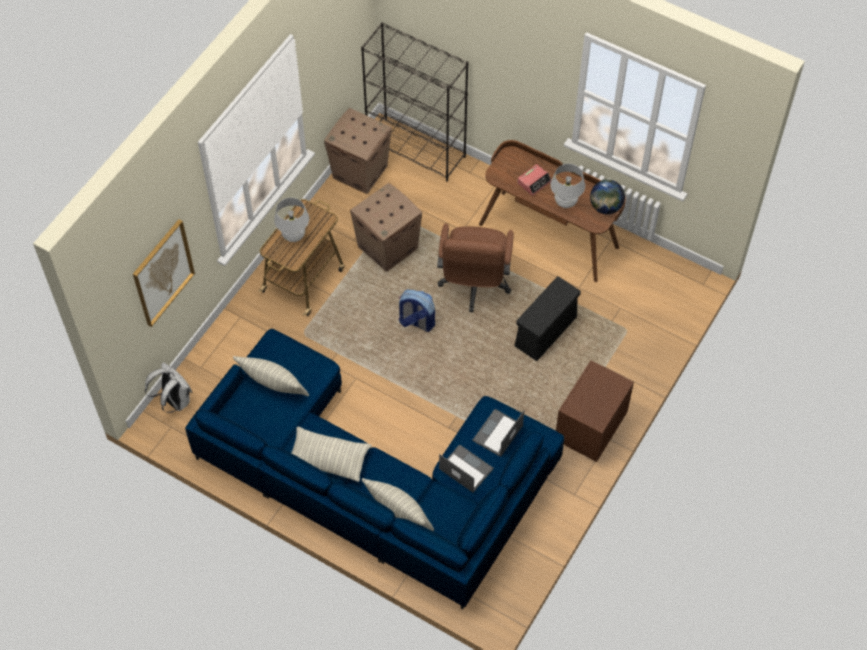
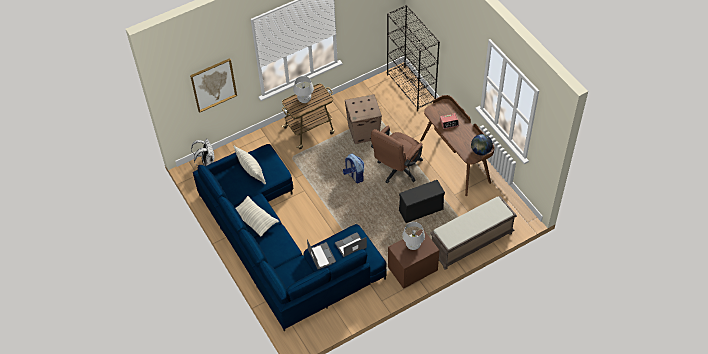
camera: 30 degrees right, 5 degrees down
cardboard box [324,108,392,194] -> none
pillow [362,478,434,532] -> none
white table lamp [550,164,585,208] -> white table lamp moved to [402,222,425,250]
none -> brown bench [430,196,517,269]

